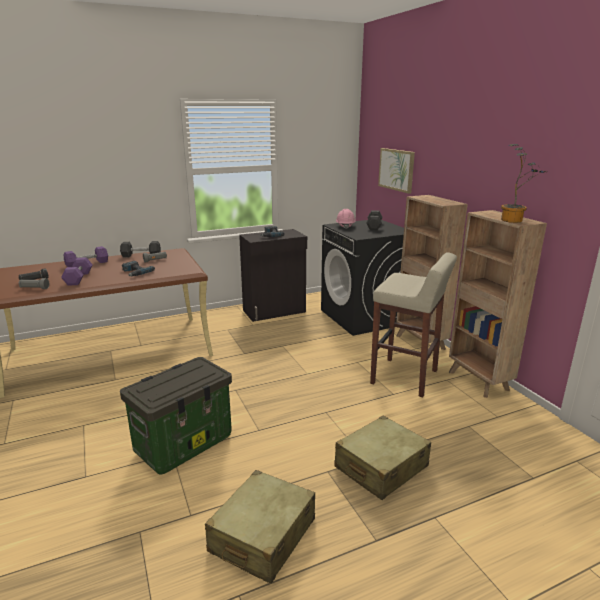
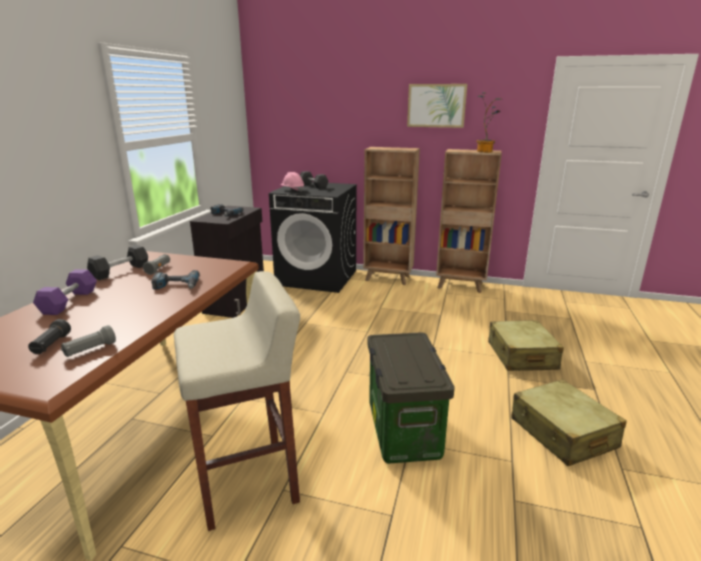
camera: 50 degrees left, 0 degrees up
purple dumbbell [61,257,93,286] -> none
beige stool [370,252,457,397] -> beige stool moved to [174,271,300,531]
picture [378,148,415,194] -> picture moved to [407,84,467,128]

